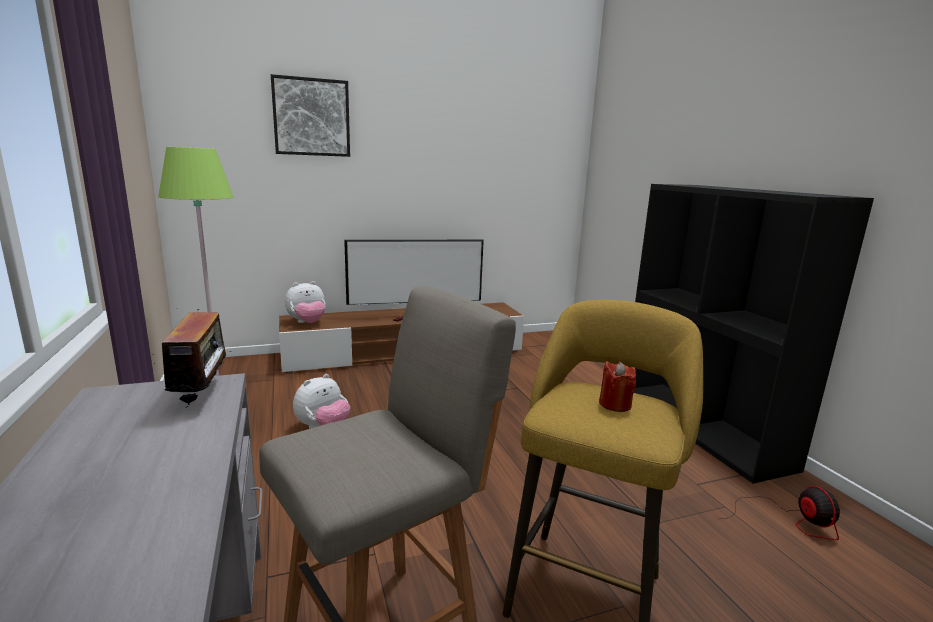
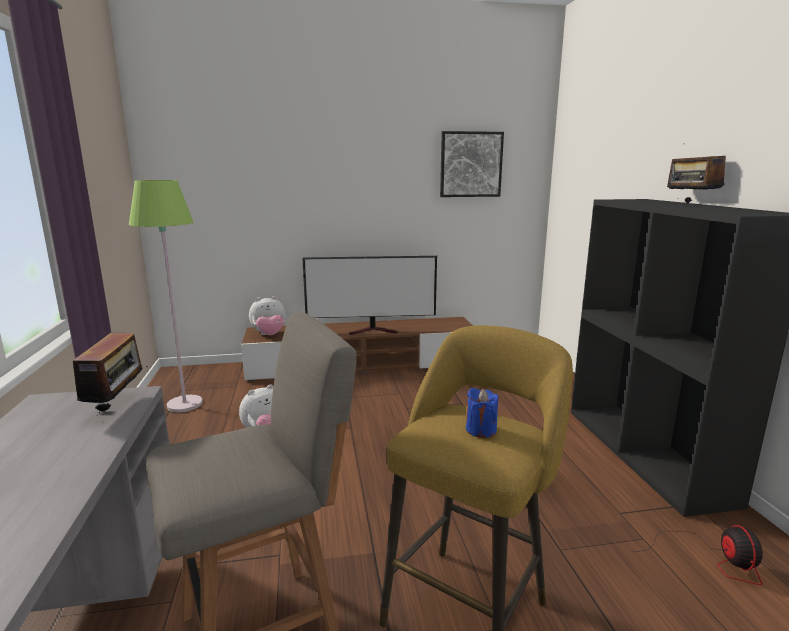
camera: 10 degrees right, 0 degrees up
picture [271,74,350,157] -> picture moved to [440,131,504,197]
red candle [599,362,636,412] -> blue candle [466,388,498,438]
none -> radio [667,143,726,203]

